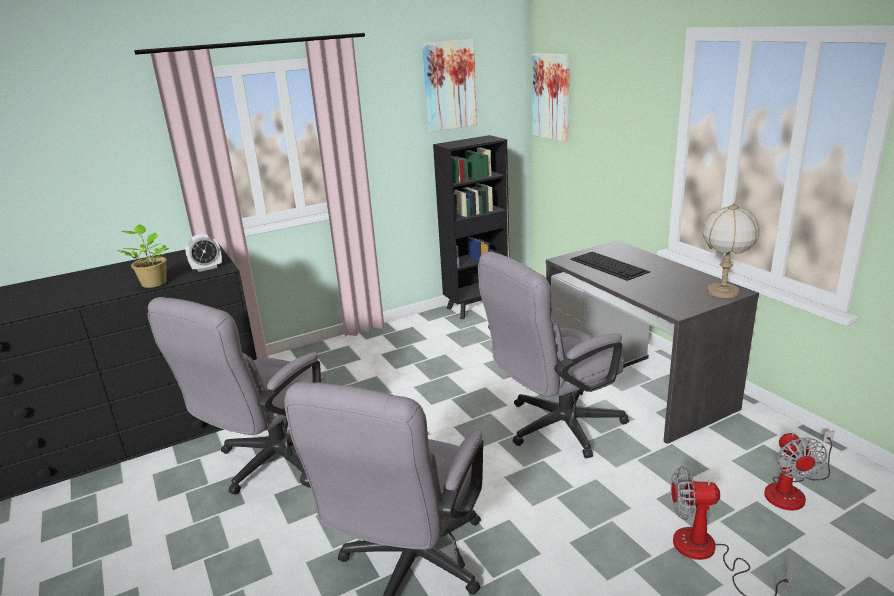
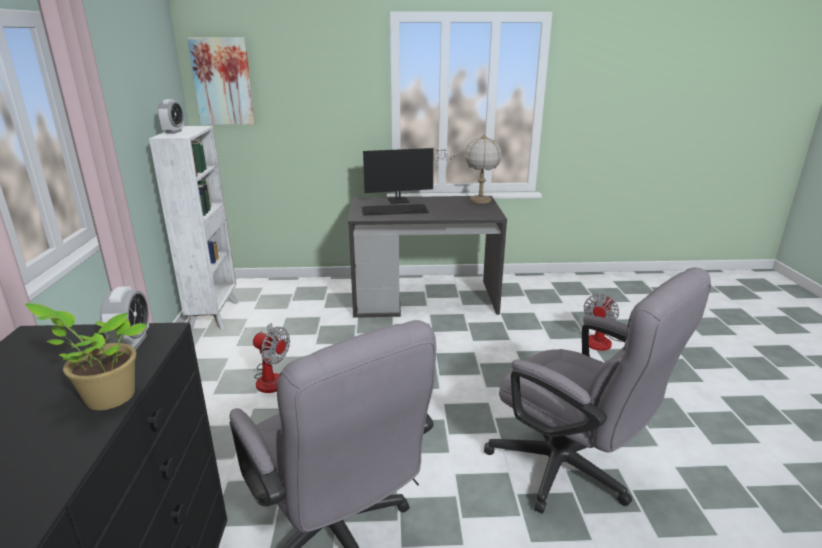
camera: 65 degrees left, 0 degrees up
picture [422,39,477,132] -> none
black bookcase [433,135,510,319] -> white bookcase [149,126,238,330]
grey office chair [478,252,629,458] -> none
fan [764,431,835,510] -> fan moved to [253,323,290,393]
none -> alarm clock [158,99,184,134]
none -> monitor [363,148,456,204]

